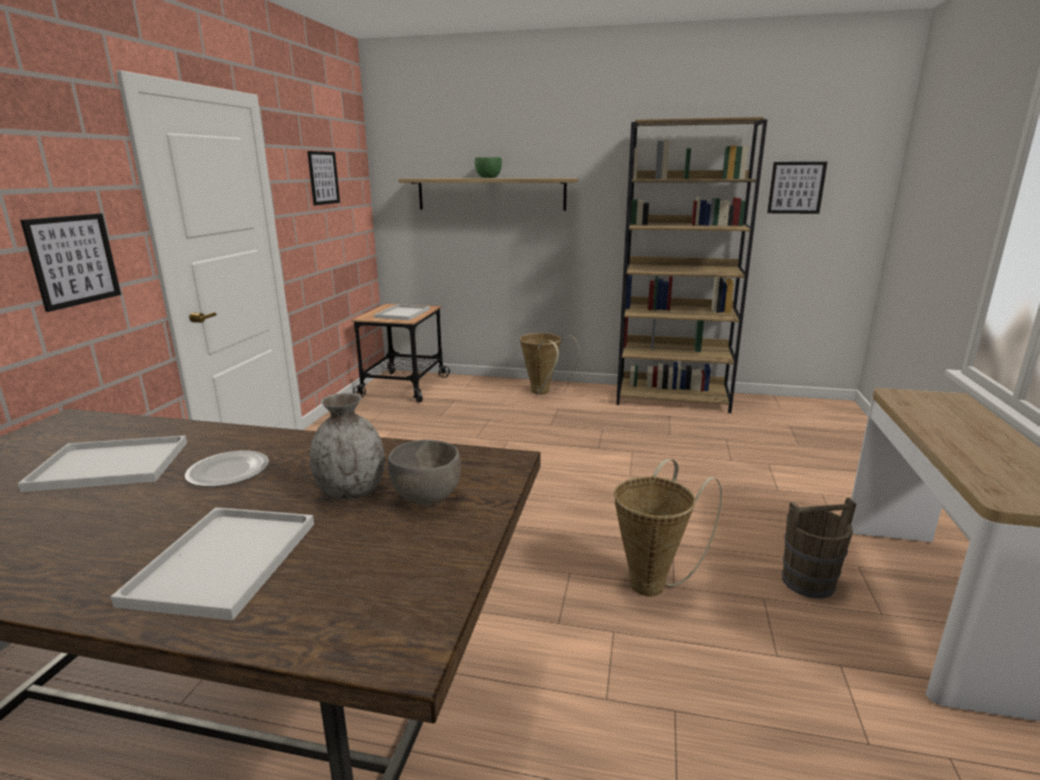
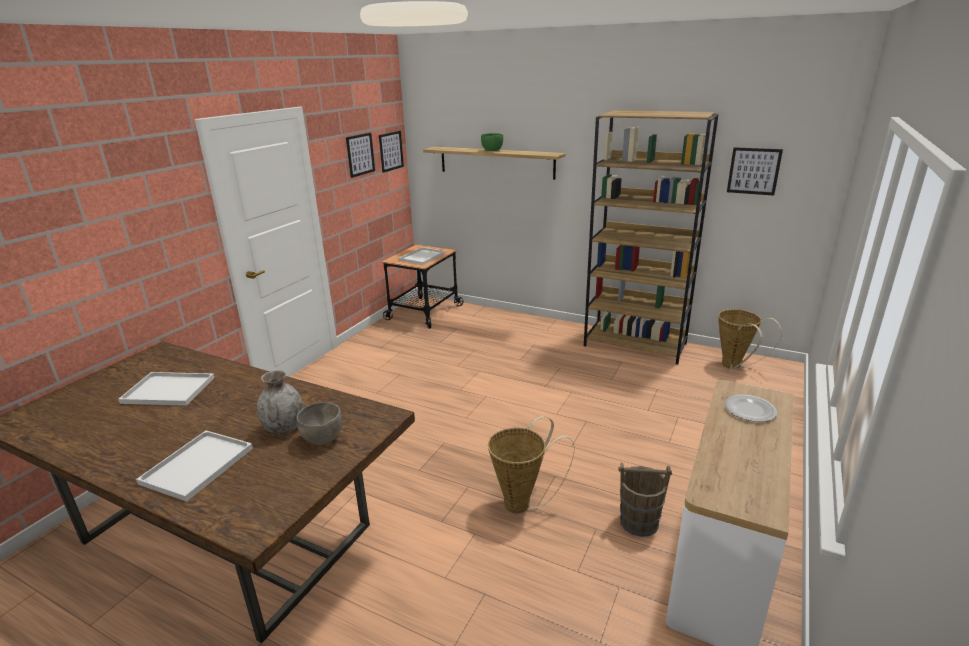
camera: 15 degrees right, 5 degrees up
picture [20,213,121,312] -> picture moved to [379,131,404,173]
plate [185,450,269,487] -> plate moved to [725,395,777,422]
basket [520,333,580,395] -> basket moved to [718,309,782,370]

